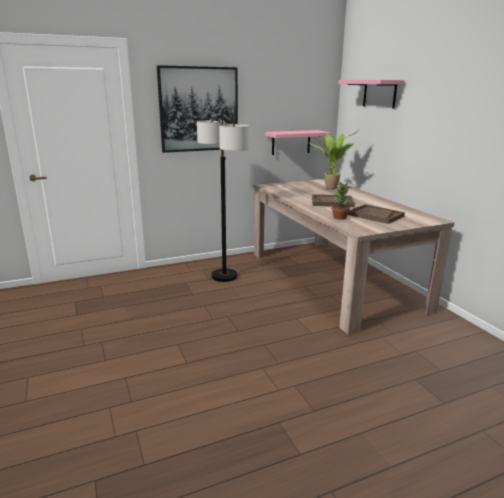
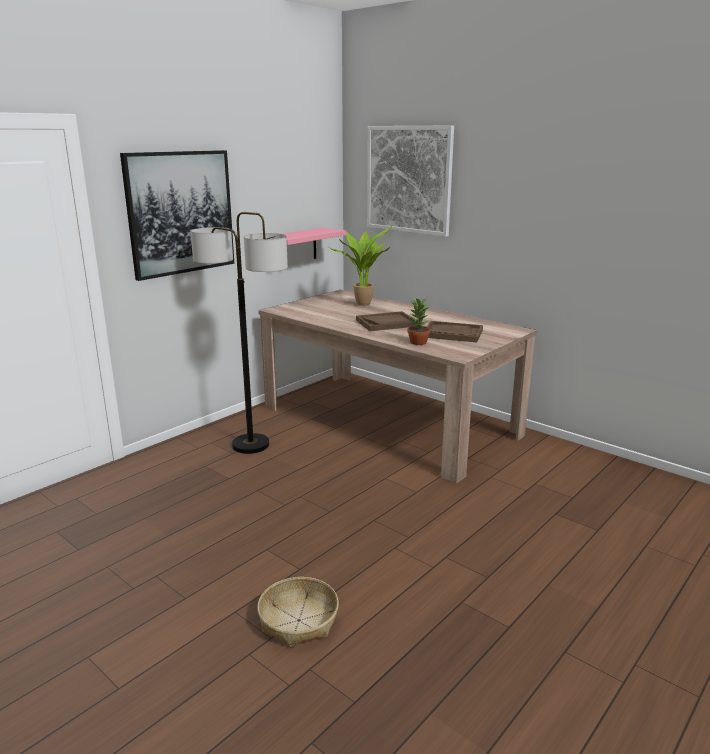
camera: 25 degrees left, 0 degrees up
pink shelf [338,80,405,108] -> picture [367,126,454,237]
none -> basket [257,577,339,648]

